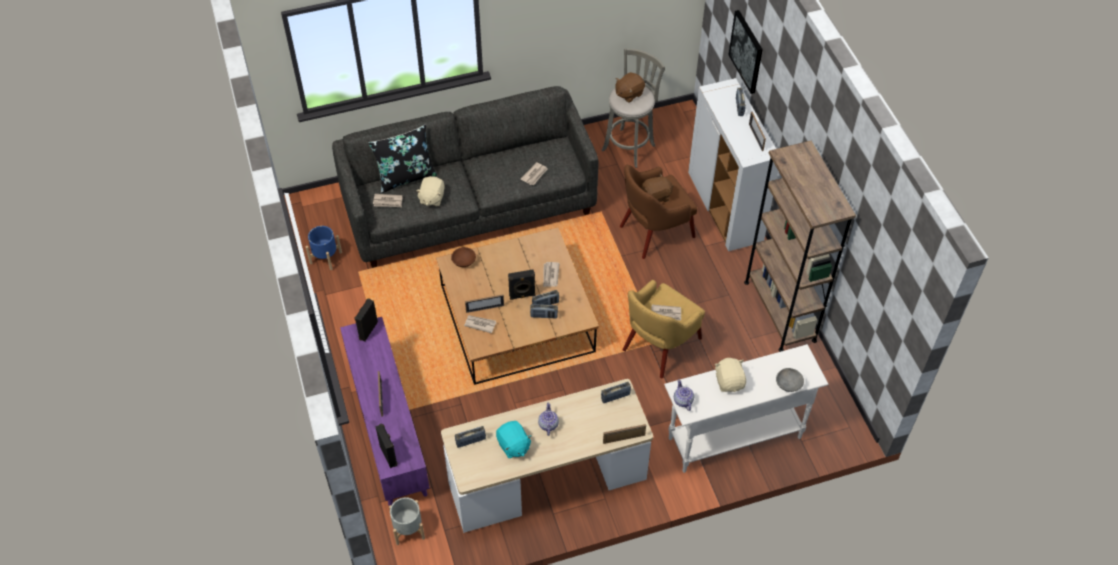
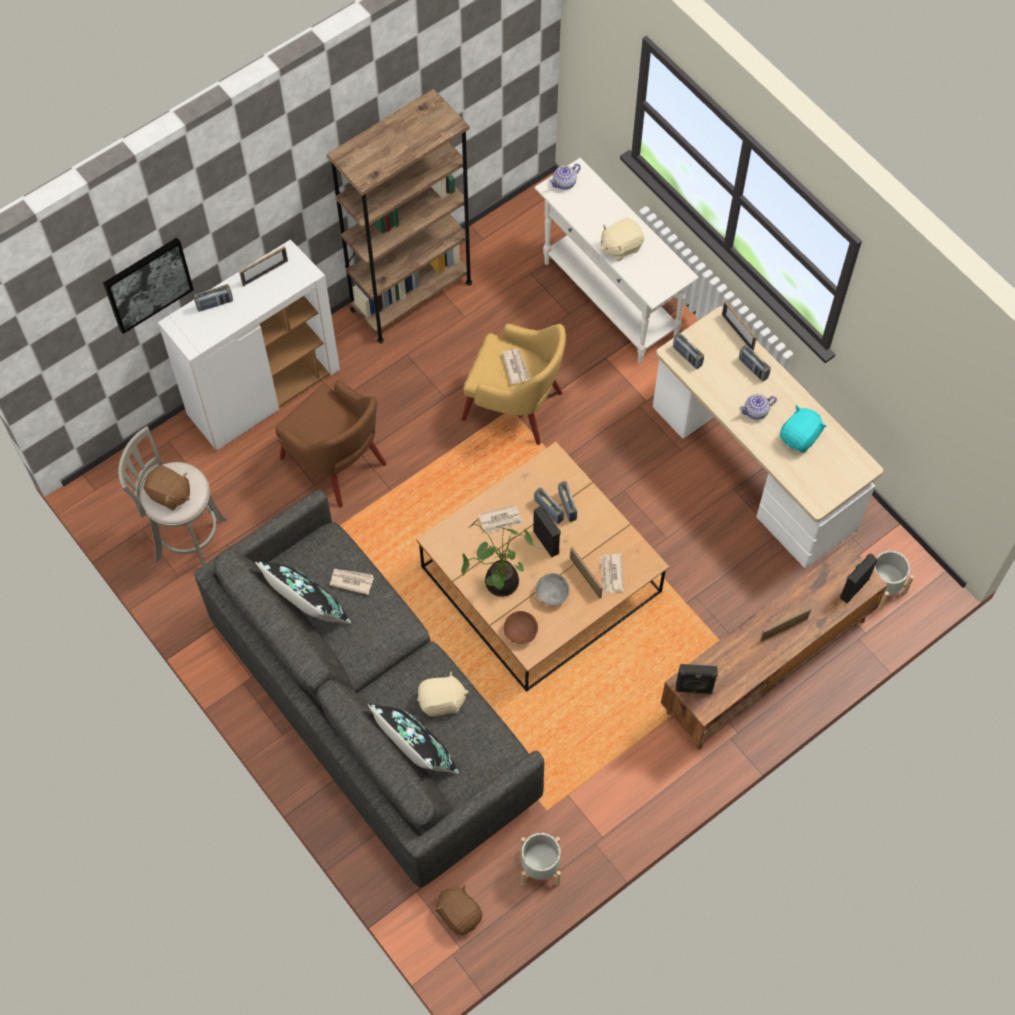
camera: 110 degrees left, 10 degrees up
blue planter [306,226,342,270] -> grey planter [521,833,561,886]
purple tv stand [340,317,430,506] -> brown tv stand [661,544,888,750]
newspaper [373,194,402,207] -> none
radio [455,426,486,448] -> radio moved to [739,345,771,381]
brown plush toy [641,173,674,202] -> brown plush toy moved to [435,885,483,935]
teapot [674,379,694,411] -> teapot moved to [549,164,581,190]
grey bowl [776,368,804,392] -> grey bowl moved to [536,573,570,606]
none -> black pillow [255,561,352,624]
none -> potted plant [461,519,534,597]

